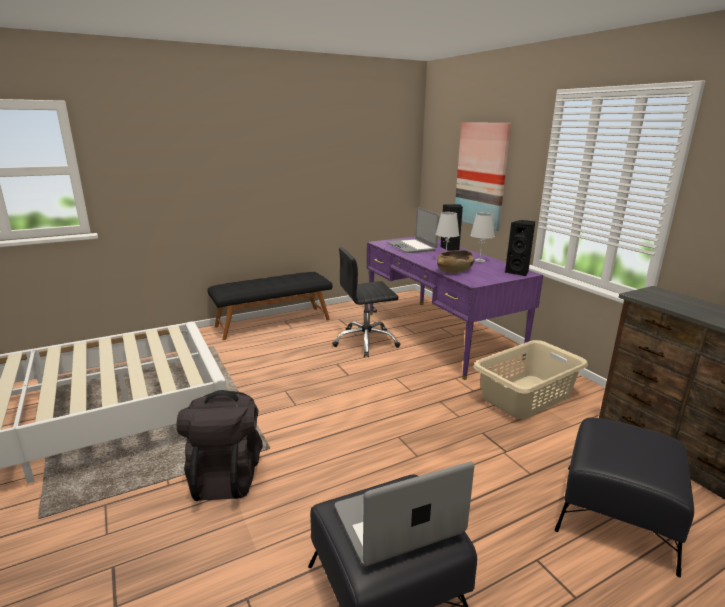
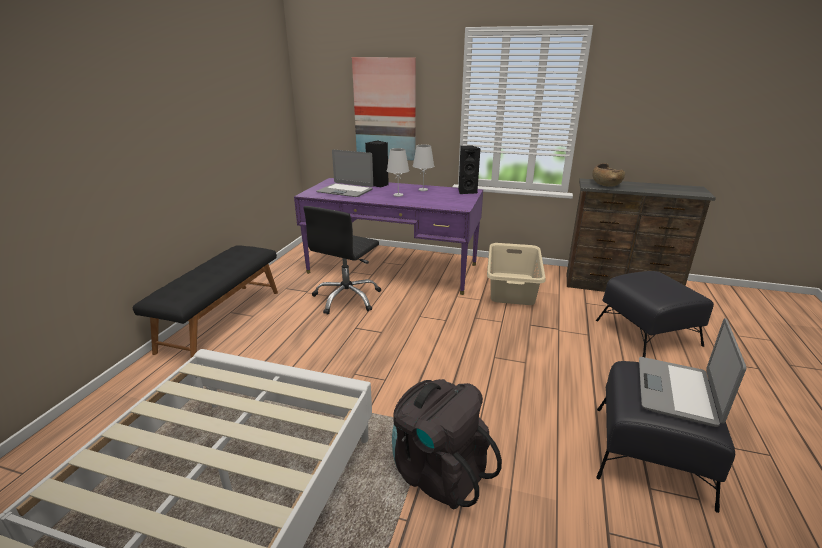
camera: 45 degrees left, 5 degrees up
brown bowl [437,250,474,273] -> brown bowl moved to [592,163,625,187]

